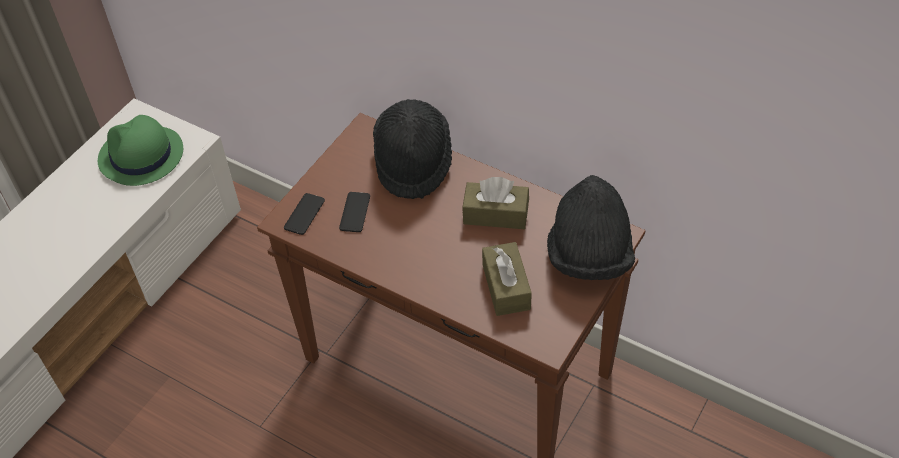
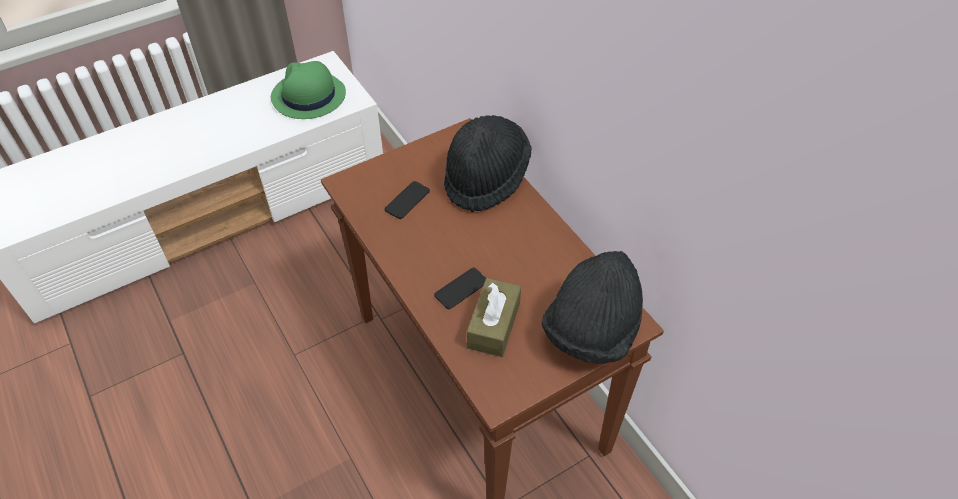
camera: 25 degrees right, 0 degrees up
phone [284,193,325,235] -> phone moved to [434,267,486,309]
brown tissue box [462,177,529,229] -> none

